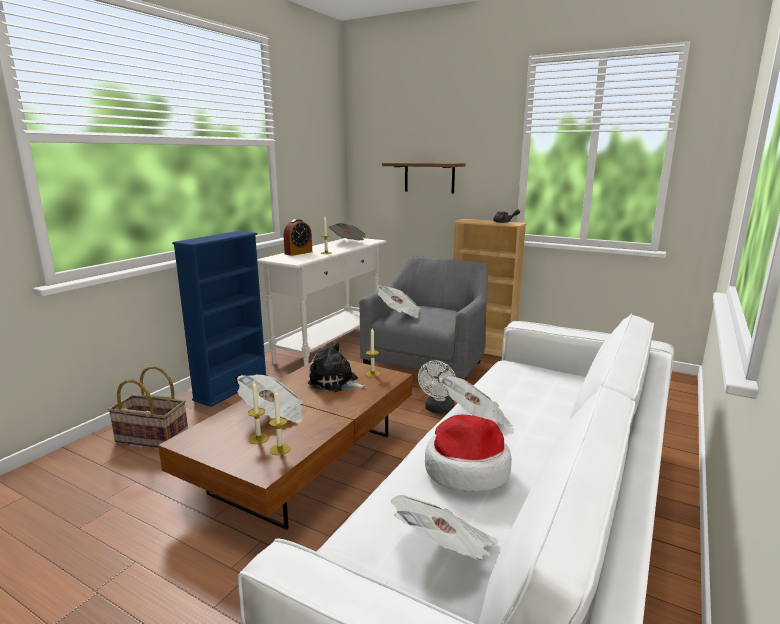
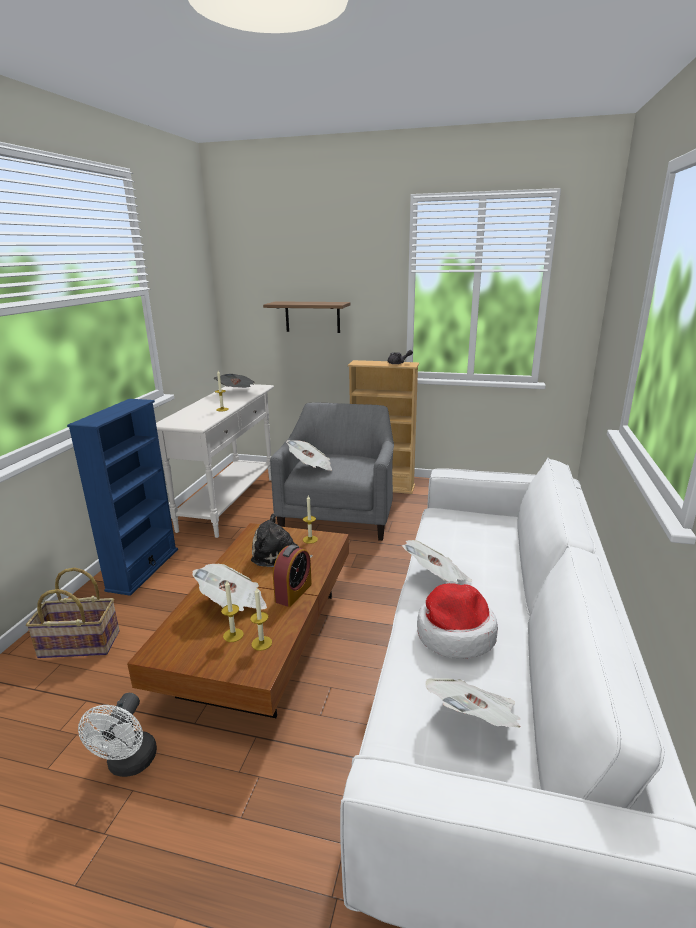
camera: 15 degrees left, 5 degrees up
alarm clock [284,219,312,256] -> alarm clock moved to [273,545,312,607]
white fan [418,360,456,414] -> white fan moved to [78,693,157,777]

